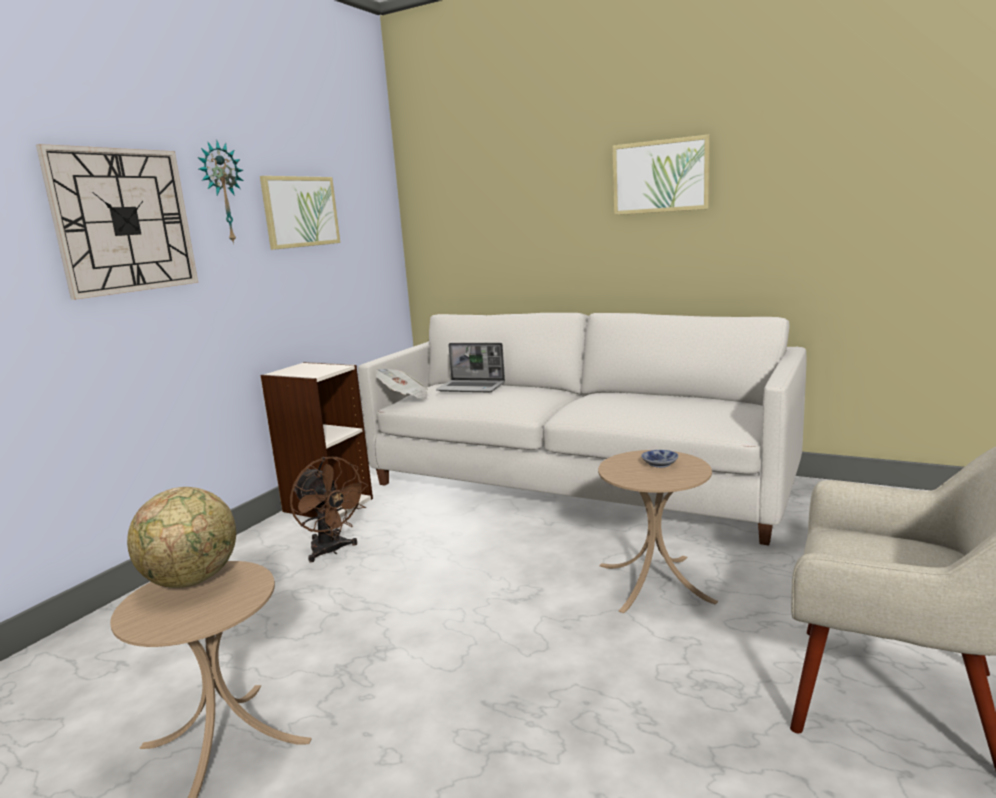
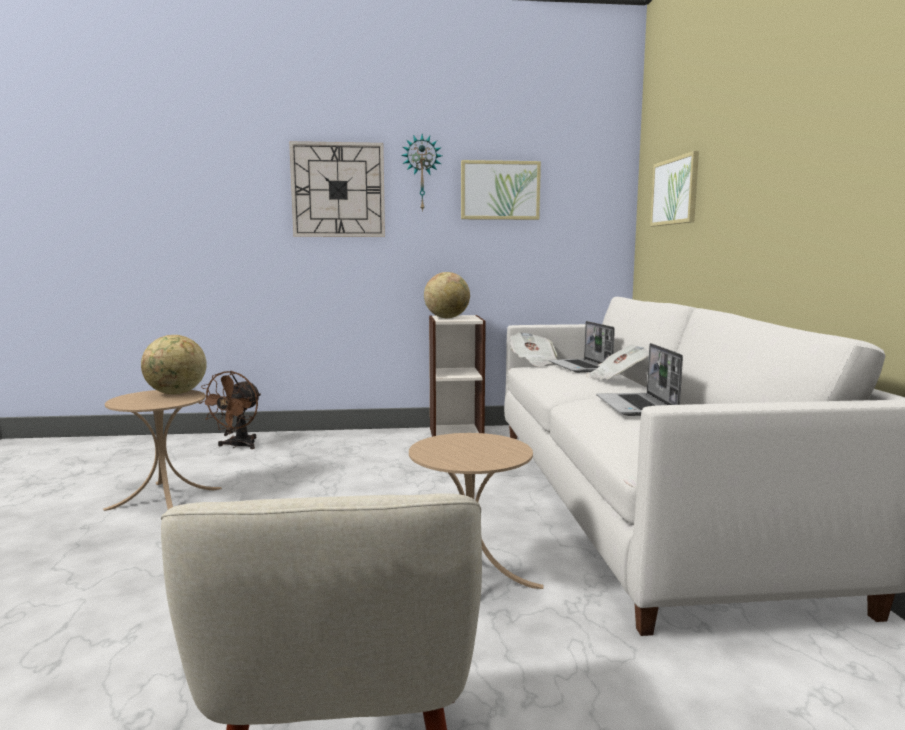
camera: 55 degrees right, 5 degrees down
brown fan [290,457,368,562] -> brown fan moved to [199,371,261,449]
picture [612,135,710,215] -> picture moved to [650,151,699,226]
bowl [641,450,678,468] -> none
none -> globe [424,272,470,318]
none -> newspaper [586,345,649,379]
none -> laptop [596,343,683,416]

